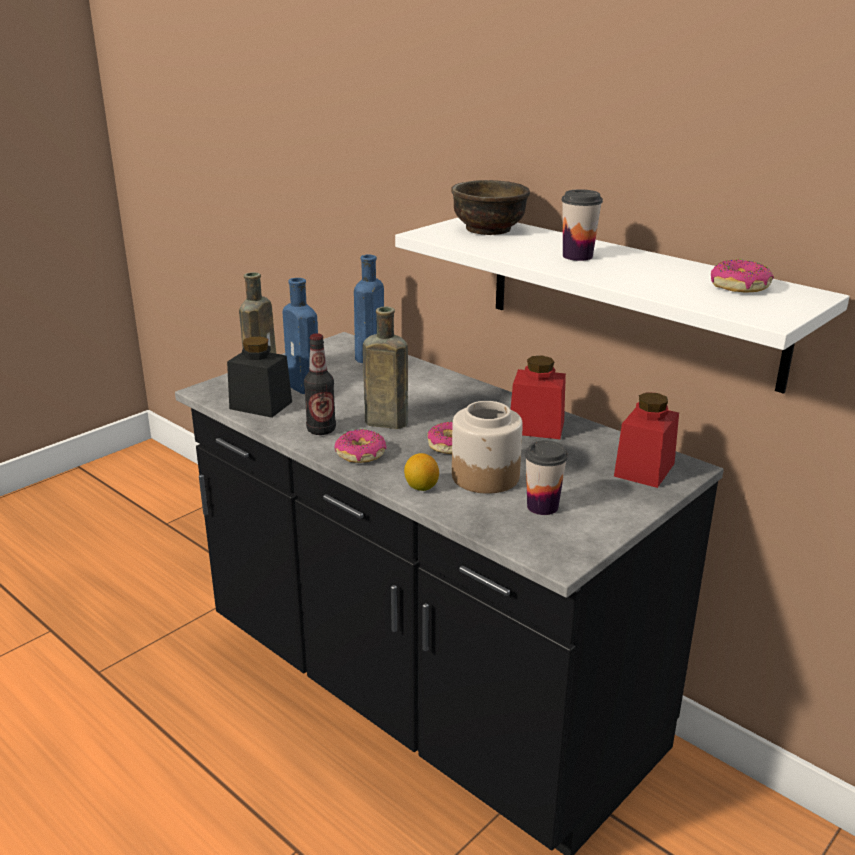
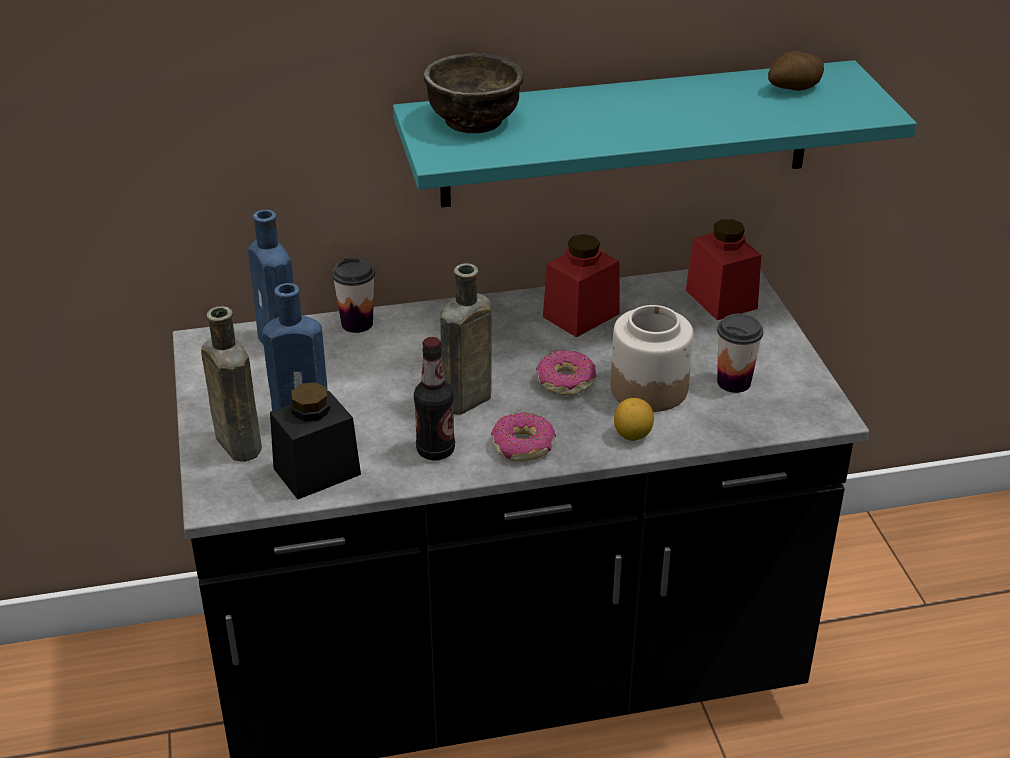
camera: 55 degrees left, 10 degrees up
white shelf [395,218,850,394] -> turquoise shelf [393,60,917,207]
cup [562,189,603,261] -> cup moved to [332,258,375,333]
donut [711,259,774,293] -> potato [768,51,824,91]

